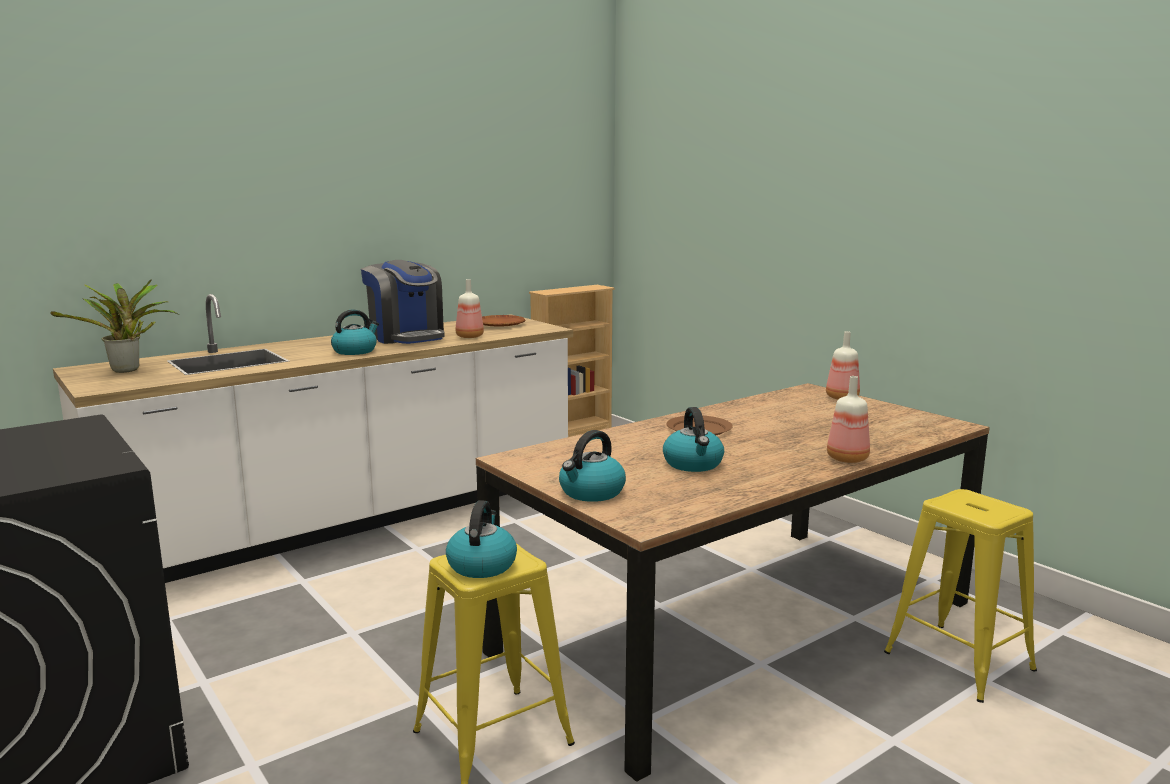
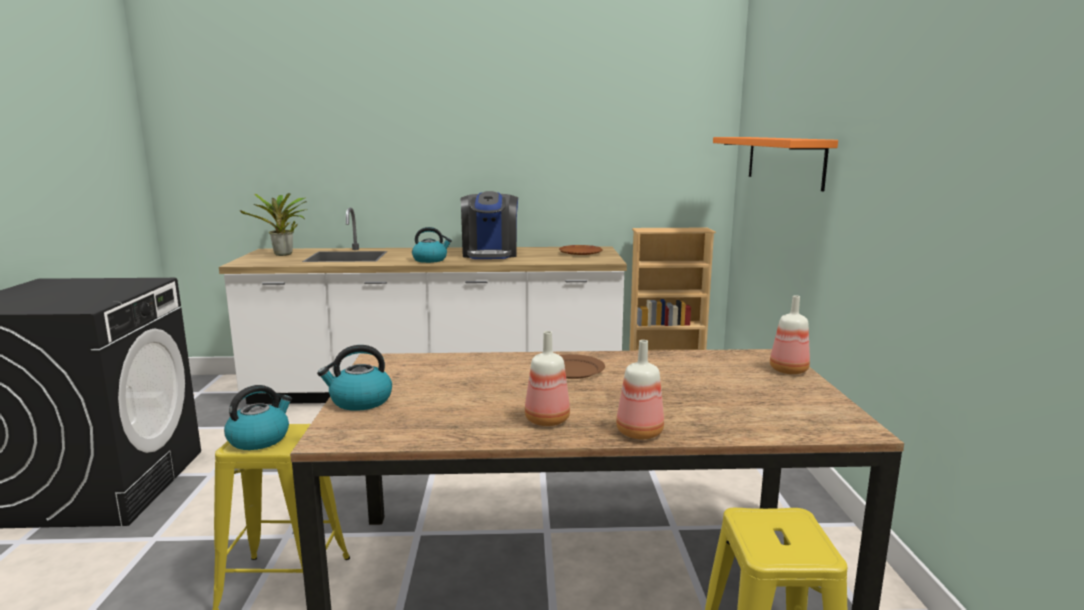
camera: 35 degrees right, 0 degrees up
bottle [456,279,484,338] -> bottle moved to [525,331,570,426]
kettle [663,407,724,472] -> none
none -> orange shelf [713,137,838,191]

